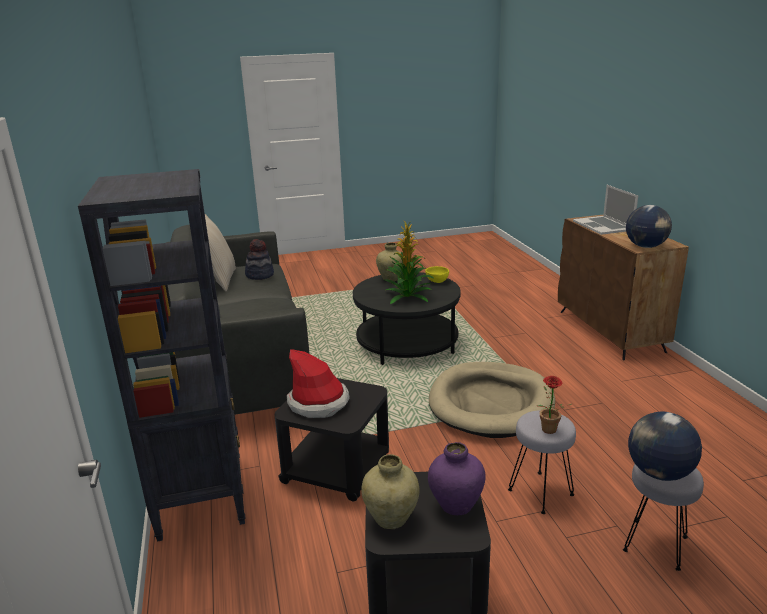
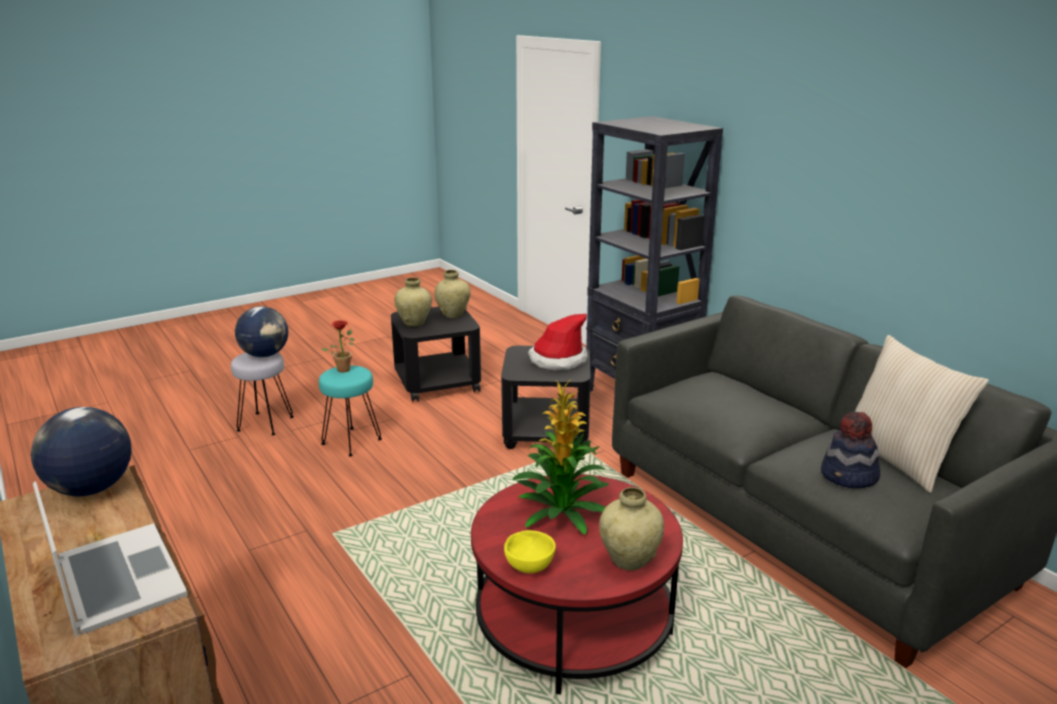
camera: 160 degrees right, 0 degrees up
black coffee table [353,272,461,365] -> red coffee table [471,474,683,695]
purple vase [428,442,485,515] -> beige vase [394,278,432,326]
beige dog bed [429,362,555,438] -> none
grey stool [508,410,576,514] -> turquoise stool [319,365,382,457]

